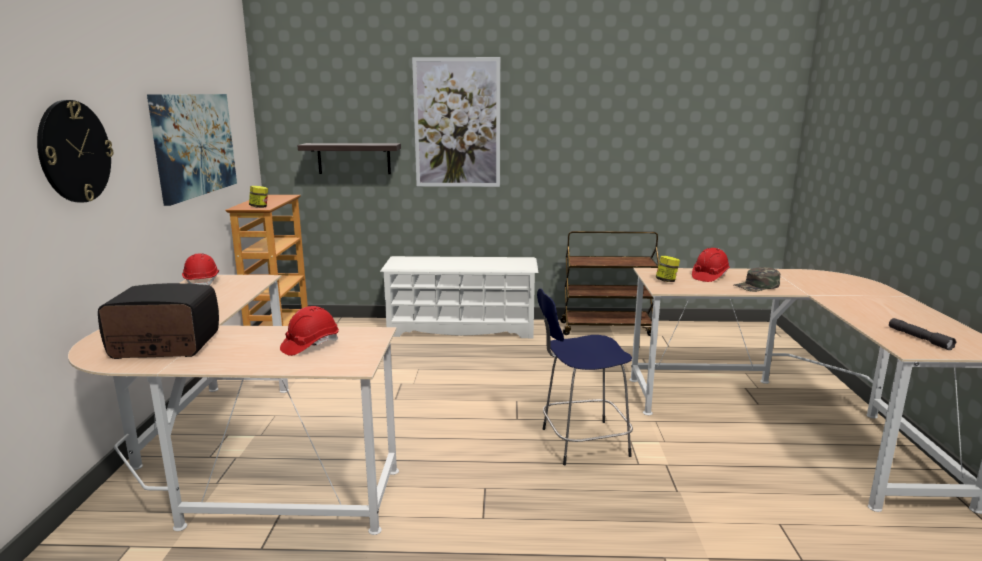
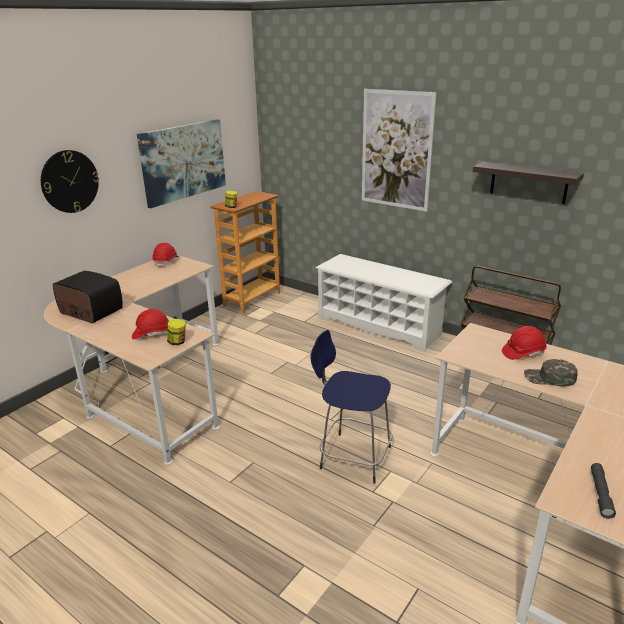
camera: 35 degrees right, 10 degrees up
shelf [298,143,401,174] -> shelf moved to [473,162,584,204]
jar [656,256,680,282] -> jar moved to [167,319,186,345]

